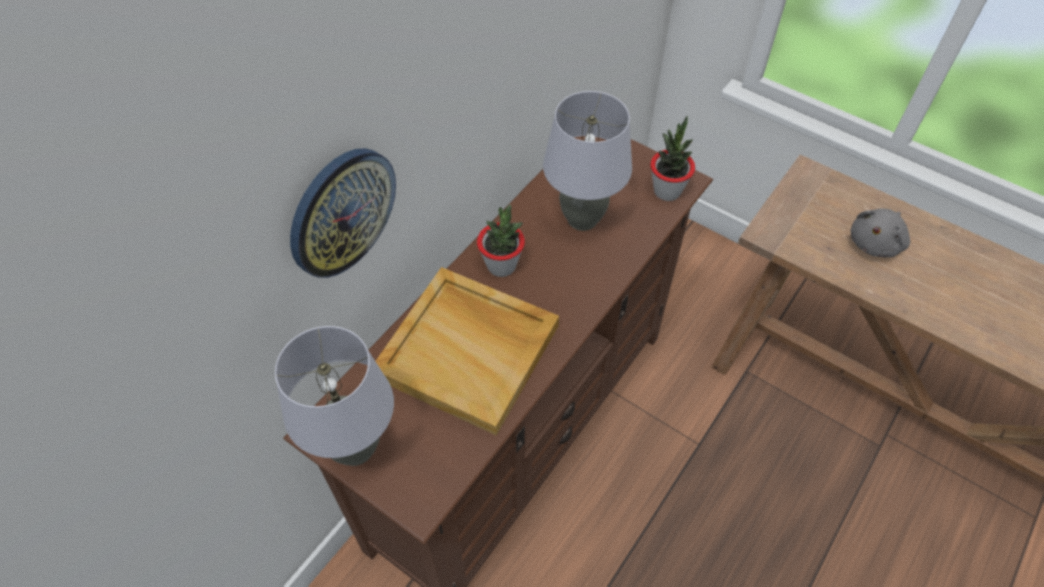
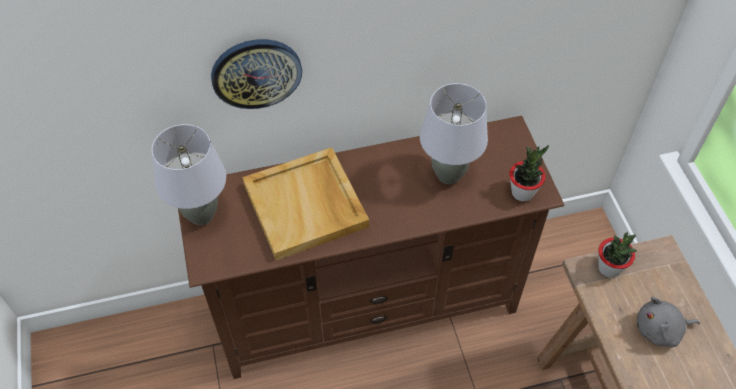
camera: 40 degrees right, 0 degrees up
potted plant [477,204,525,277] -> potted plant moved to [598,233,637,278]

